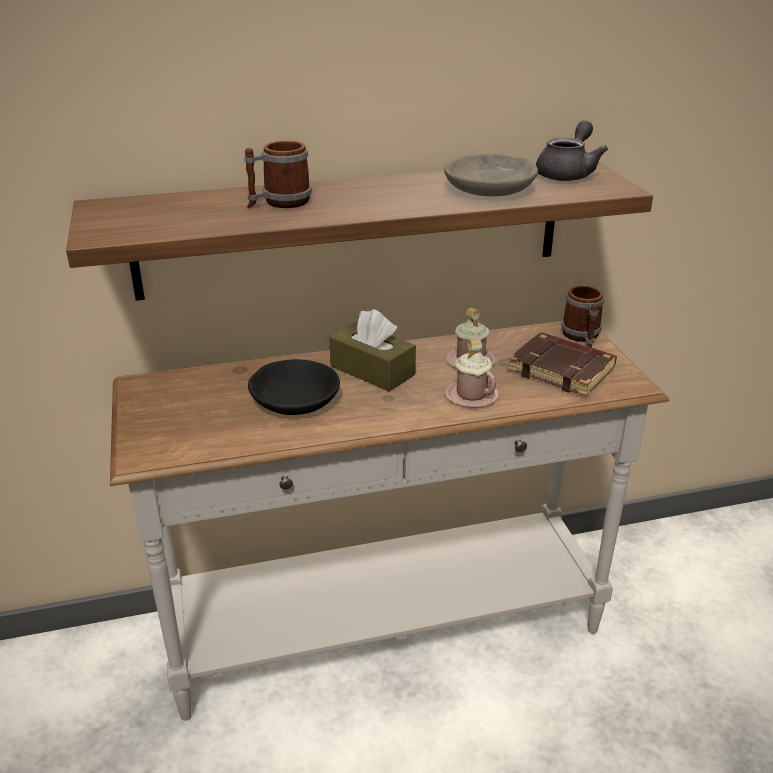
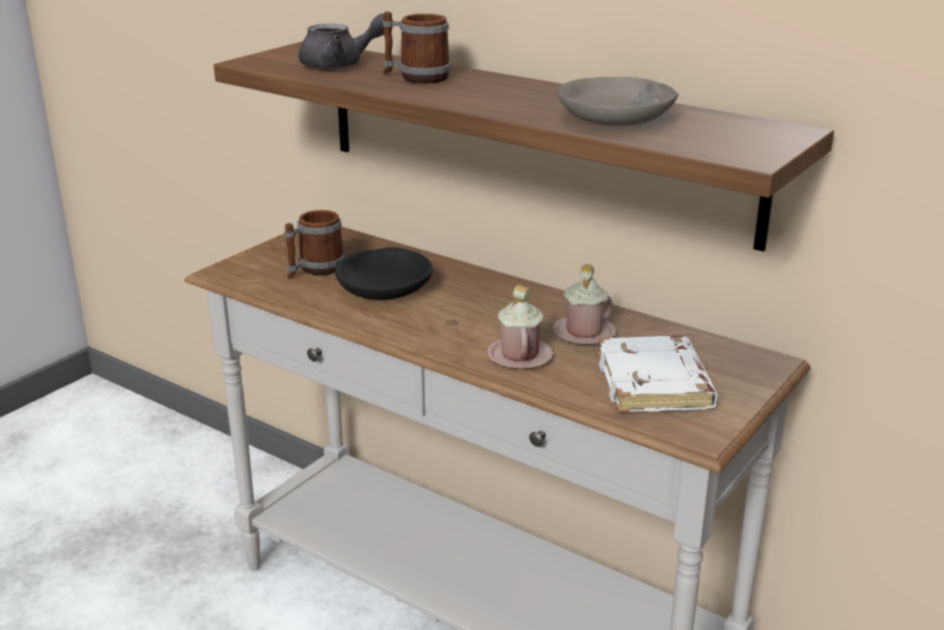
camera: 50 degrees right, 5 degrees down
brown tissue box [329,309,416,391] -> none
brown book [507,332,617,396] -> white book [598,336,718,412]
grey teapot [536,120,608,181] -> grey teapot moved to [299,14,384,69]
mug [561,286,604,348] -> mug moved to [284,210,345,279]

